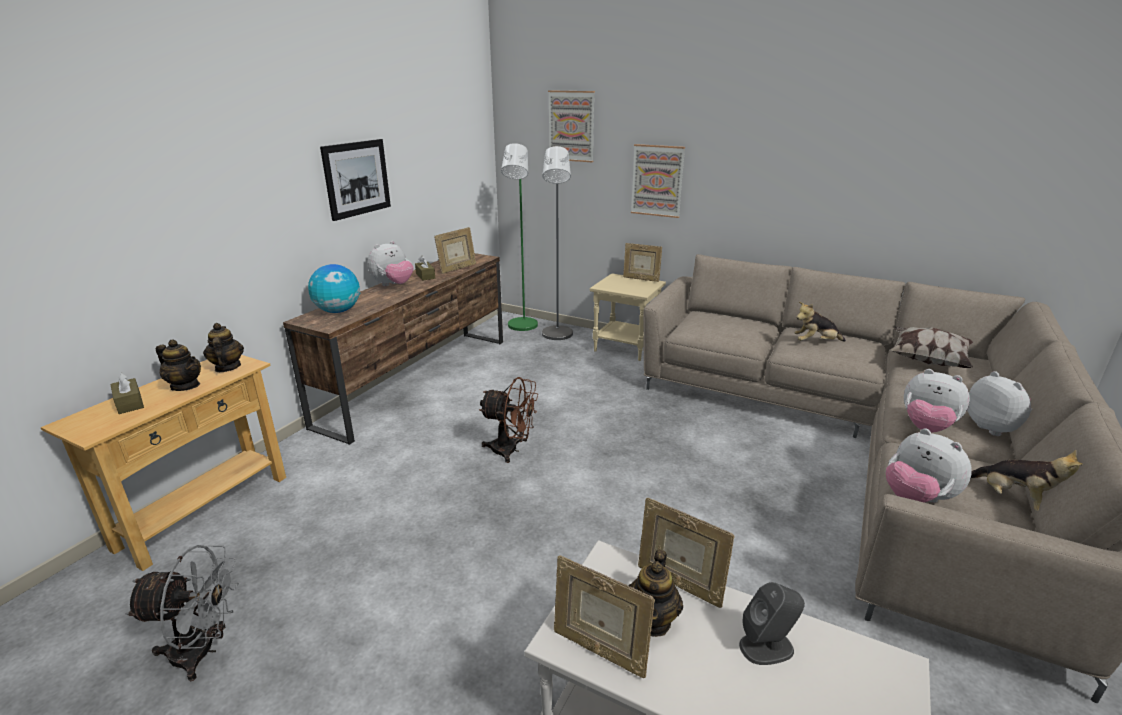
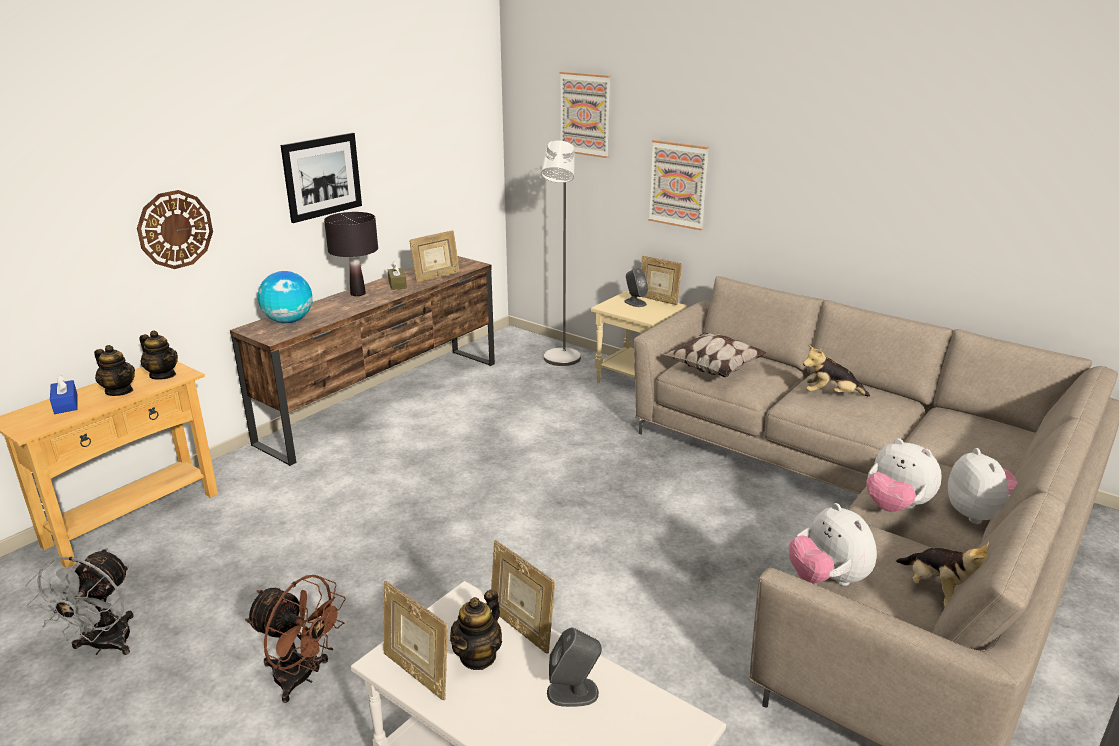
camera: 10 degrees right, 0 degrees up
brown tissue box [110,372,144,414] -> blue tissue box [50,374,77,414]
grey fan [125,545,239,681] -> grey fan turned 90 degrees clockwise [26,548,133,655]
teapot [203,323,244,372] -> teapot turned 135 degrees clockwise [140,330,178,380]
plush toy [367,241,413,286] -> black table lamp [324,212,378,296]
brown fan [479,377,538,463] -> brown fan moved to [245,575,346,703]
green floor lamp [501,143,538,331] -> none
pillow [890,327,973,368] -> pillow moved to [664,333,766,377]
none -> wall clock [137,190,213,269]
none -> grey speaker [624,267,648,307]

